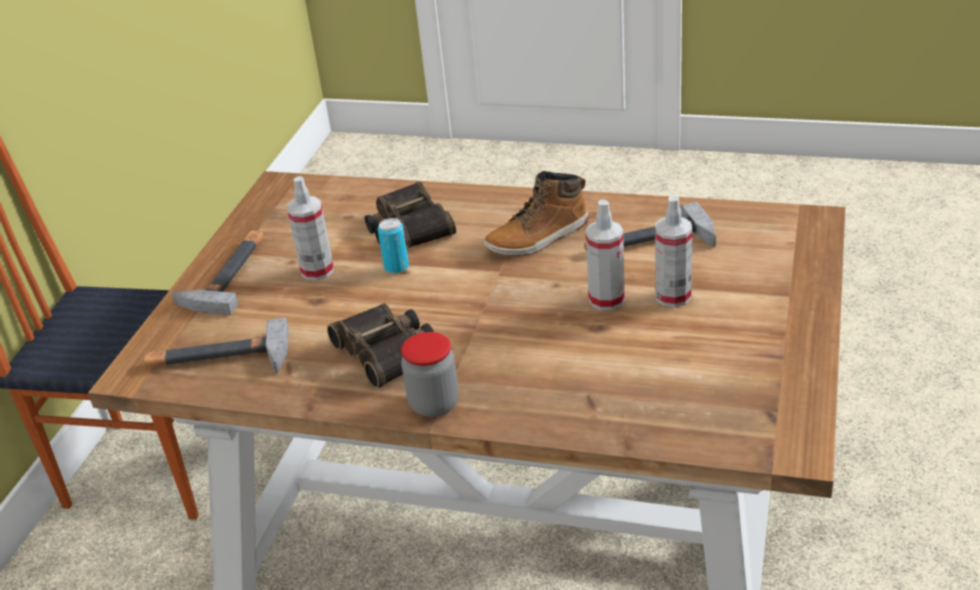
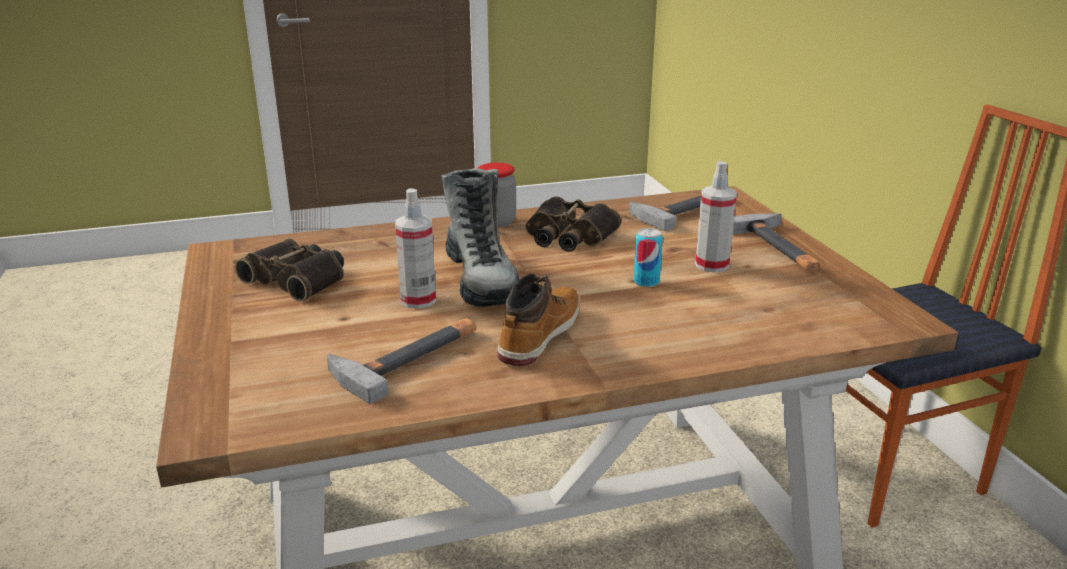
camera: 145 degrees right, 10 degrees down
binoculars [365,182,456,248] -> binoculars moved to [235,238,344,302]
spray bottle [655,195,692,307] -> none
none -> boot [441,168,519,307]

